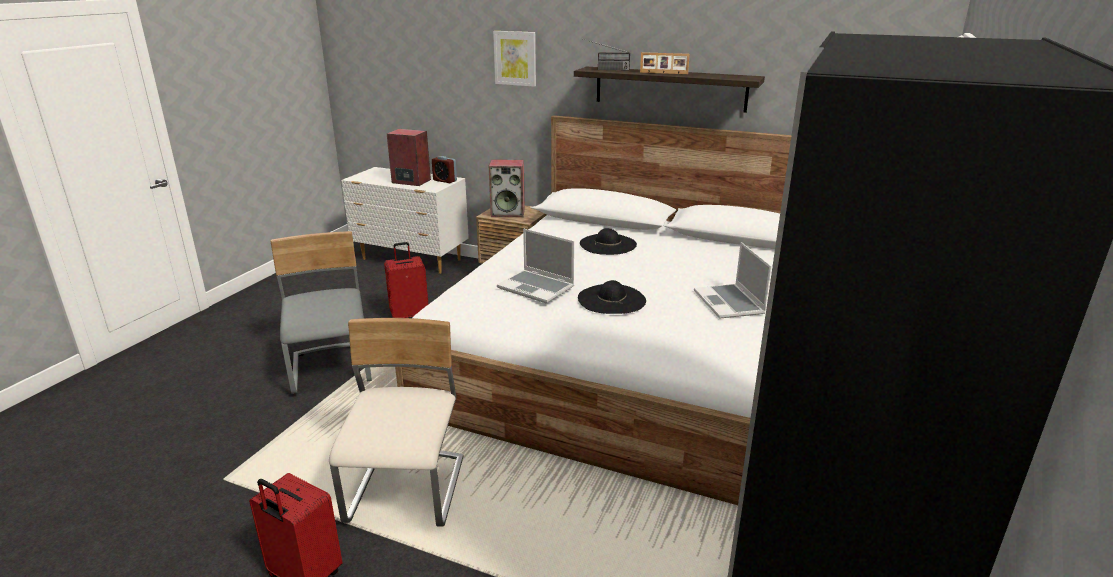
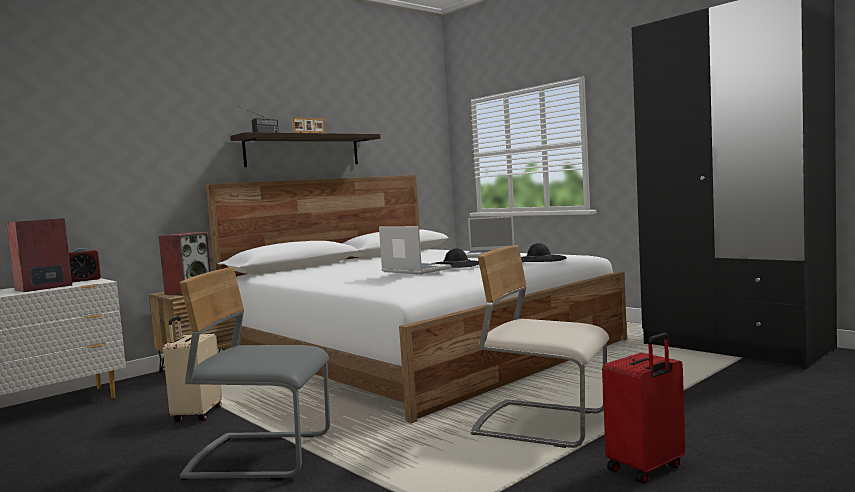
camera: 65 degrees left, 20 degrees down
red suitcase [384,242,428,318] -> beige suitcase [163,316,222,422]
picture [493,31,536,87] -> none
laptop [497,229,574,303] -> laptop turned 105 degrees counterclockwise [379,226,451,275]
black hat [580,228,637,255] -> black hat moved to [521,243,567,262]

